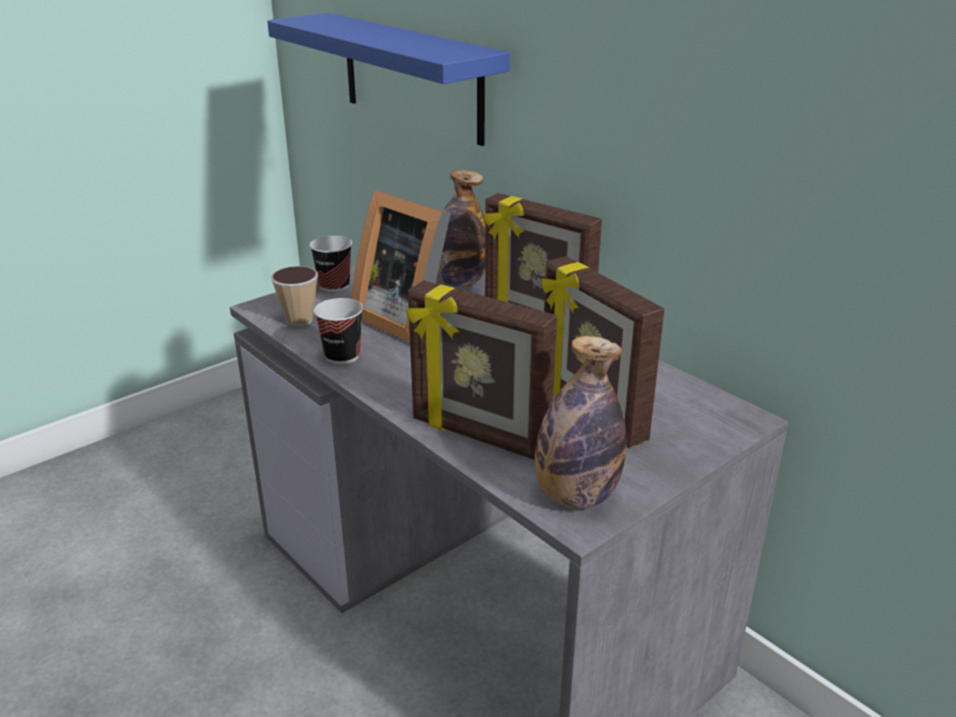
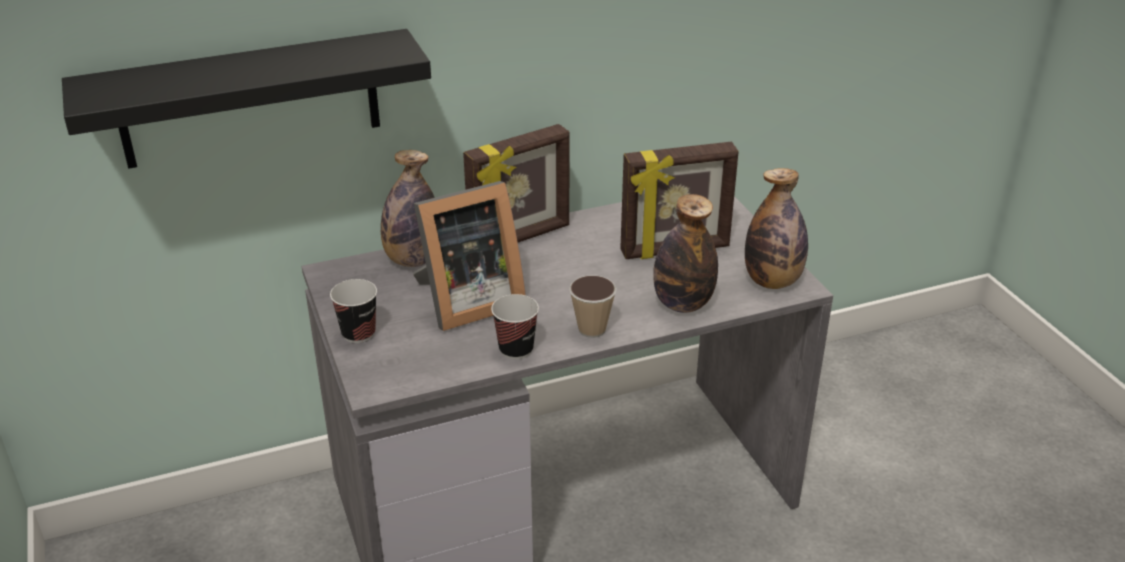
camera: 70 degrees left, 5 degrees up
blue shelf [267,13,510,146] -> black shelf [62,29,431,169]
cup [271,266,318,327] -> cup moved to [569,275,617,338]
picture frame [406,280,557,460] -> bottle [653,194,718,313]

